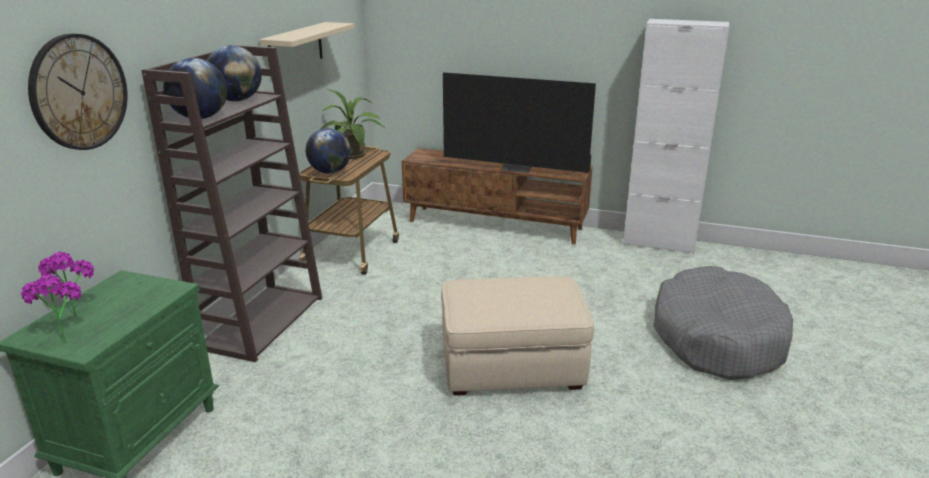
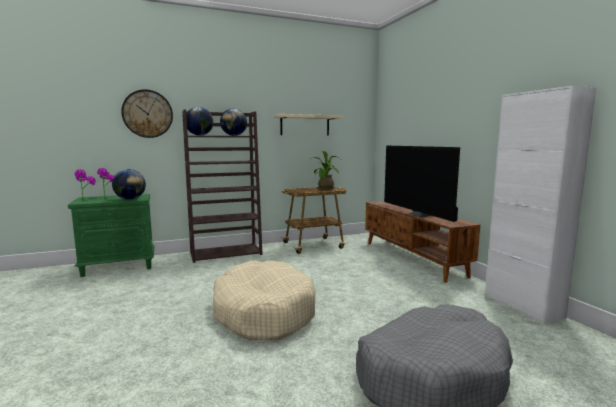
camera: 50 degrees right, 15 degrees down
globe [306,128,351,173] -> globe moved to [112,169,146,200]
beige ottoman [441,276,594,395] -> beige dog bed [212,260,316,341]

